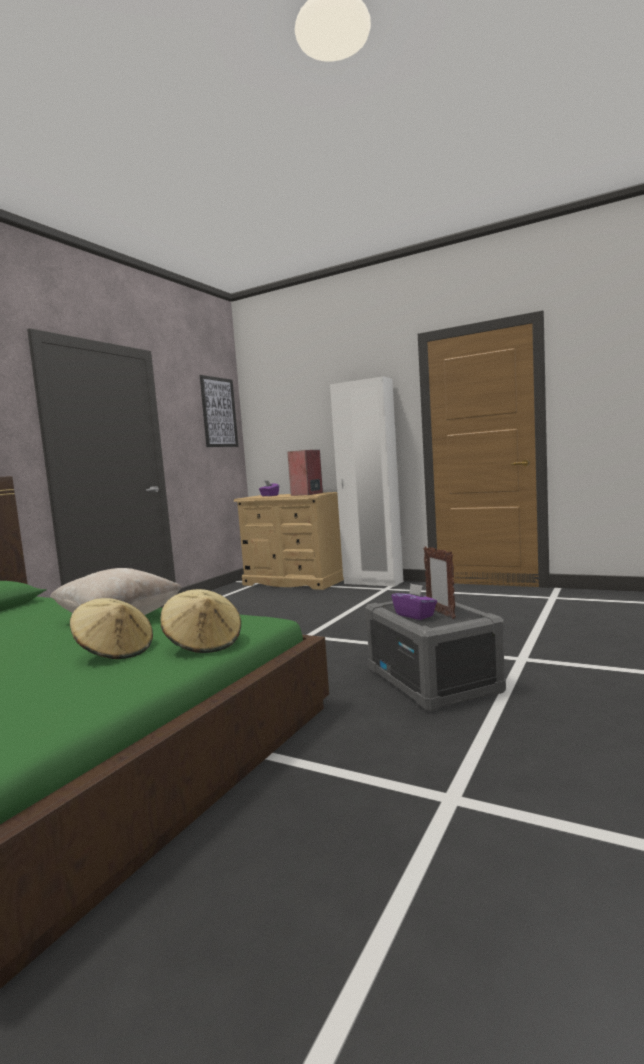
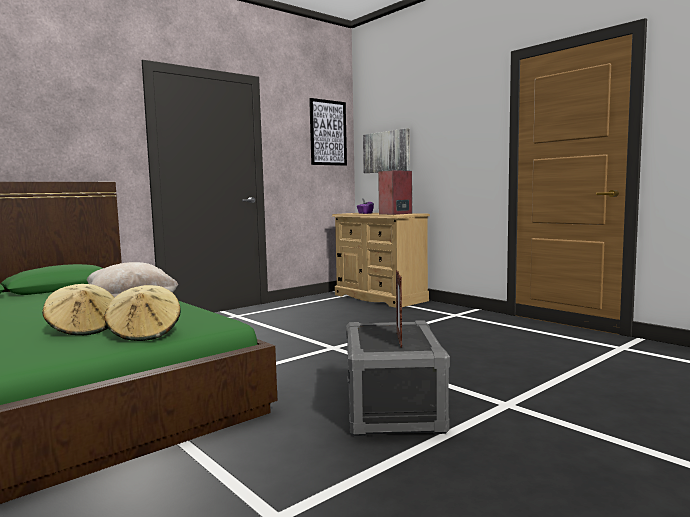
camera: 20 degrees right, 0 degrees up
white wardrobe [330,376,403,587] -> none
purple tissue box [391,583,437,620] -> none
none -> picture [363,128,410,173]

